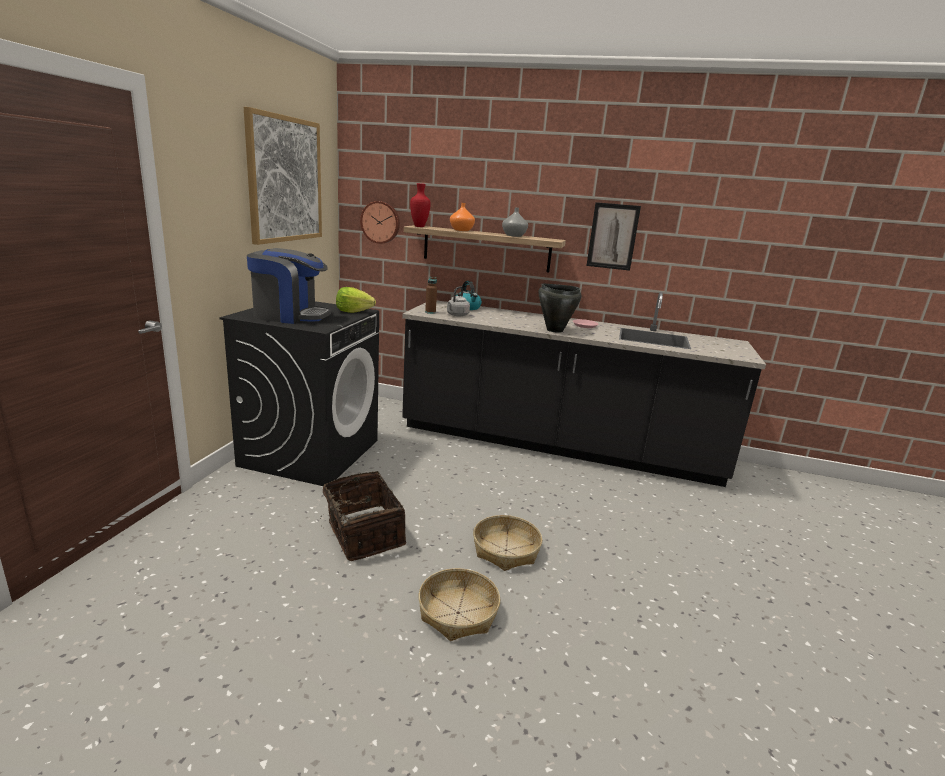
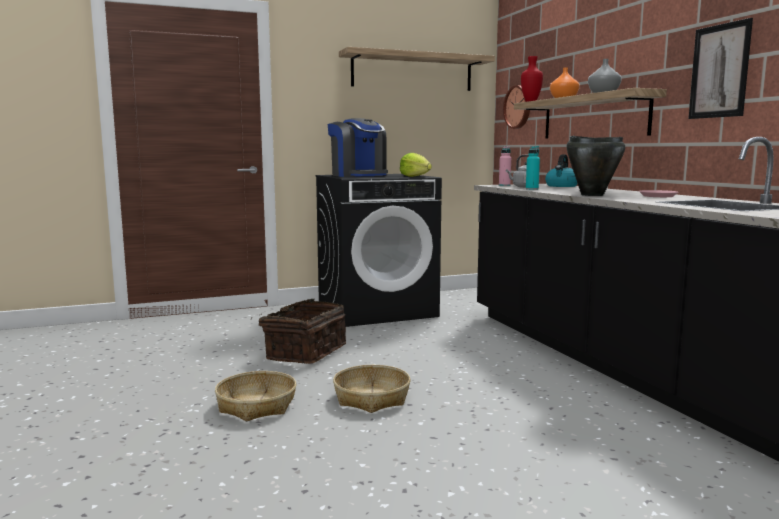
camera: 55 degrees right, 10 degrees down
picture [244,107,322,245] -> shelf [339,47,495,91]
brown bottle [425,277,437,314] -> pink bottle [499,146,511,186]
none -> turquoise bottle [526,146,540,190]

